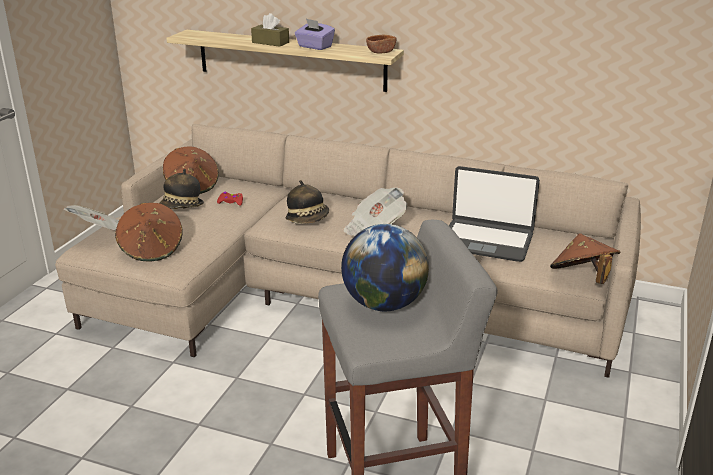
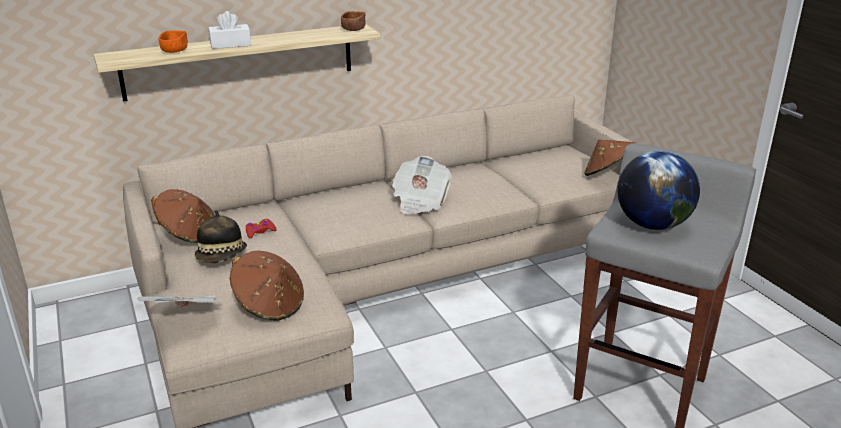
camera: 45 degrees left, 0 degrees up
brown tissue box [251,13,289,47] -> white tissue box [208,11,251,49]
hat [286,180,329,224] -> none
purple tissue box [295,19,335,50] -> none
laptop [449,166,540,262] -> none
none -> orange bowl [158,31,188,53]

